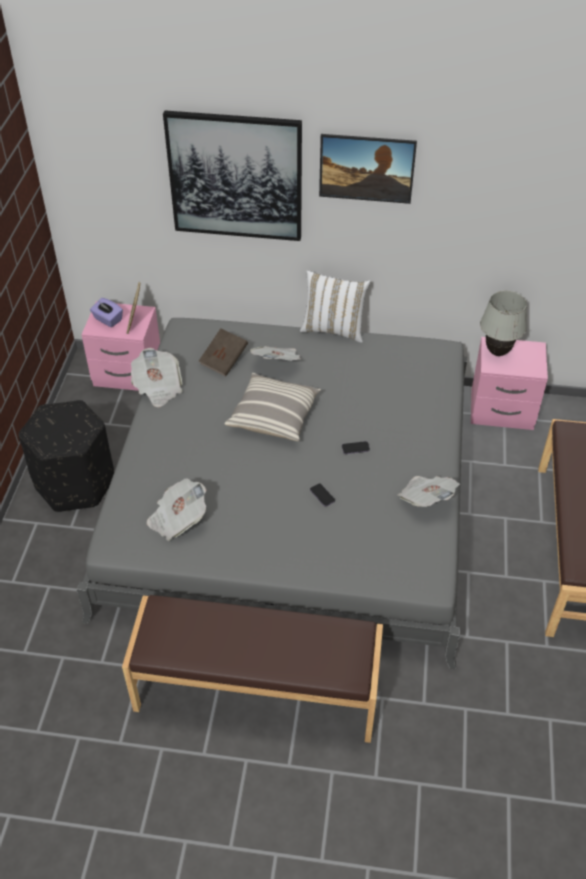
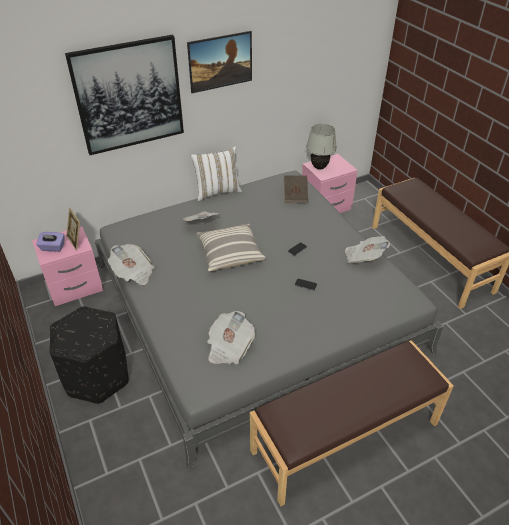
camera: 35 degrees left, 5 degrees down
brown book [199,328,248,377] -> brown book moved to [284,175,308,203]

